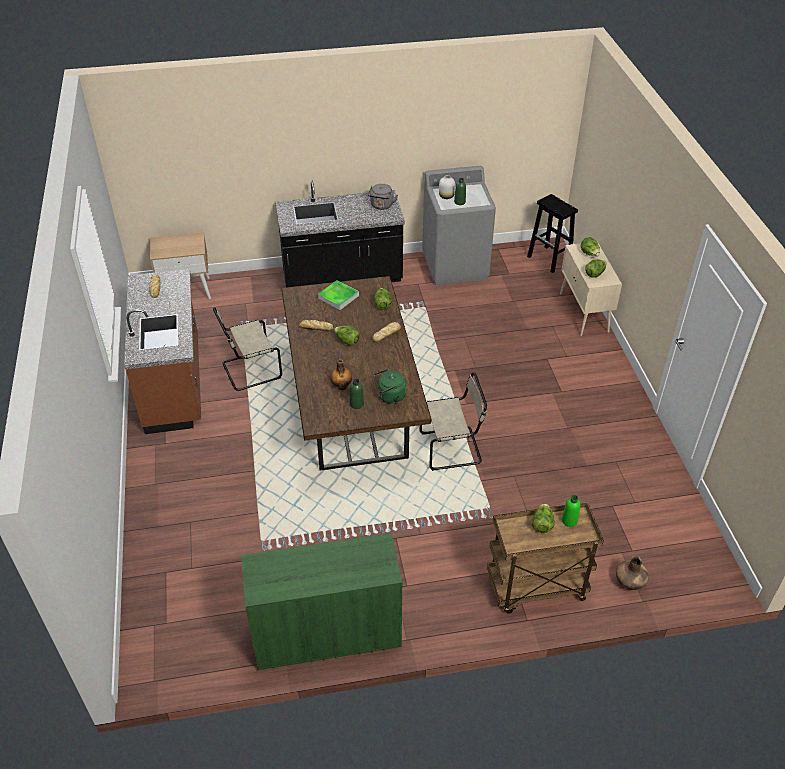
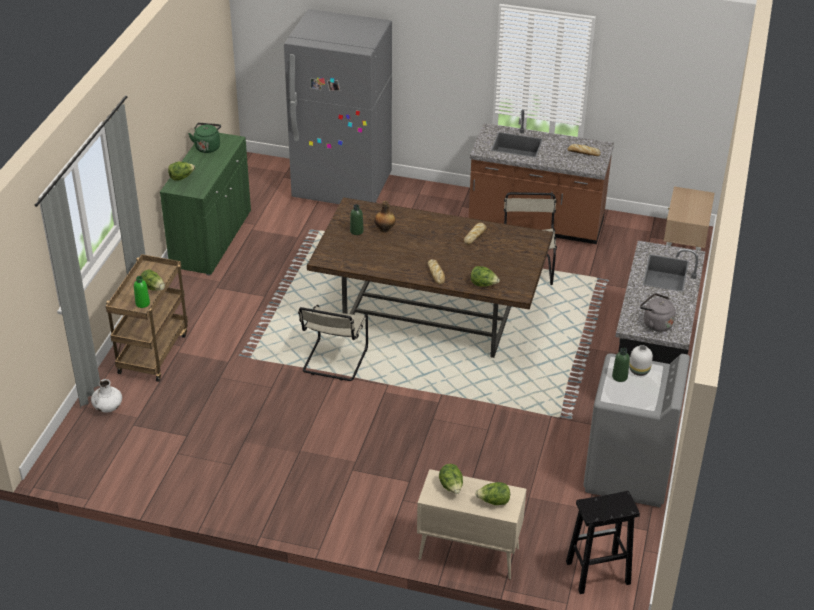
camera: 115 degrees right, 5 degrees down
tray [318,280,359,310] -> none
lettuce [334,326,359,346] -> lettuce moved to [168,162,195,181]
green kettle [373,369,406,404] -> green kettle moved to [188,123,221,153]
brown vase [616,555,649,590] -> white vase [91,379,122,413]
none -> grey fridge [284,9,392,204]

